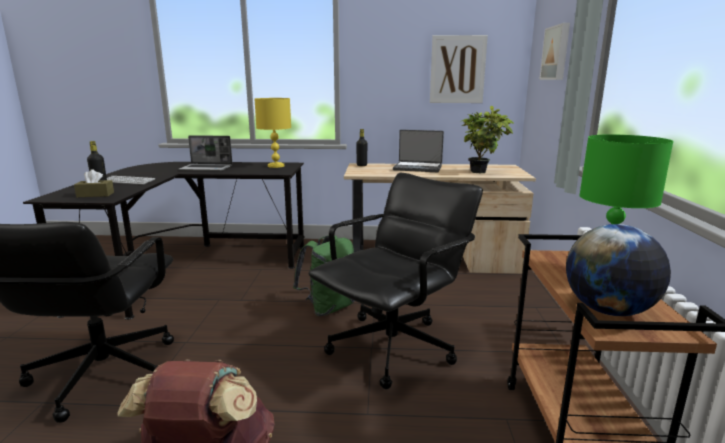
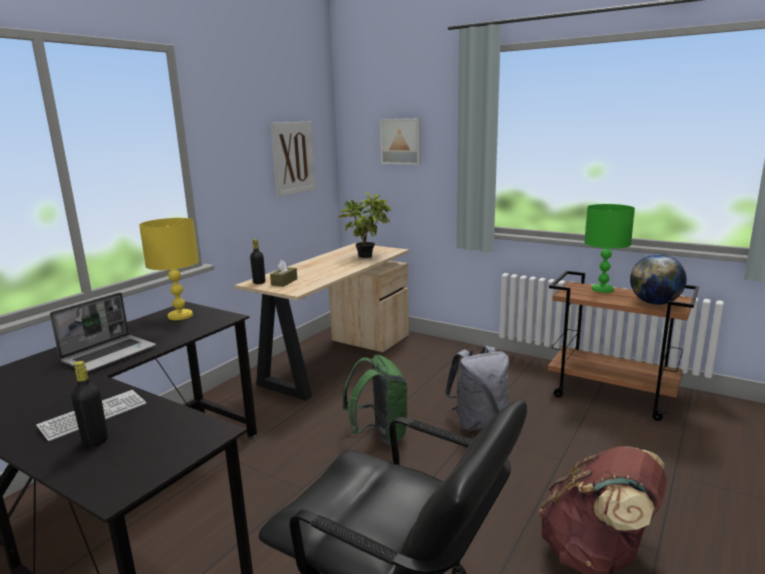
camera: 60 degrees left, 0 degrees up
brown tissue box [74,169,114,197] -> brown tissue box moved to [270,260,297,287]
black office chair [308,173,483,389] -> grey backpack [445,346,509,431]
laptop [393,130,444,172] -> none

